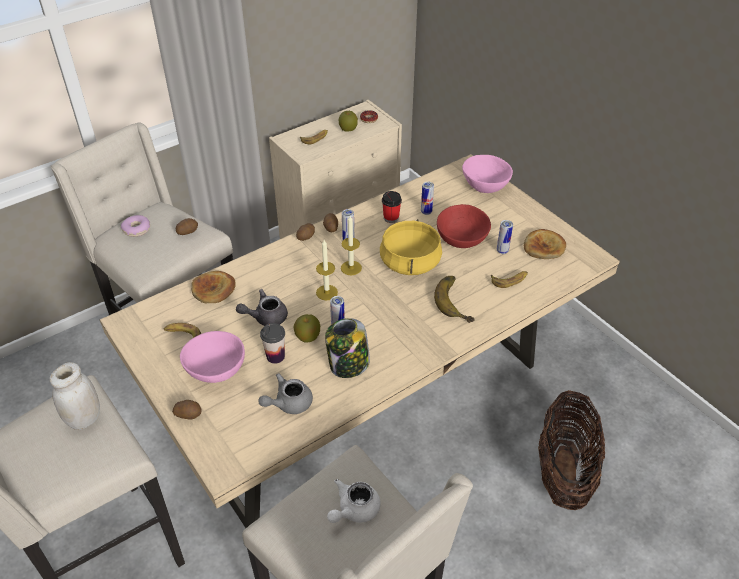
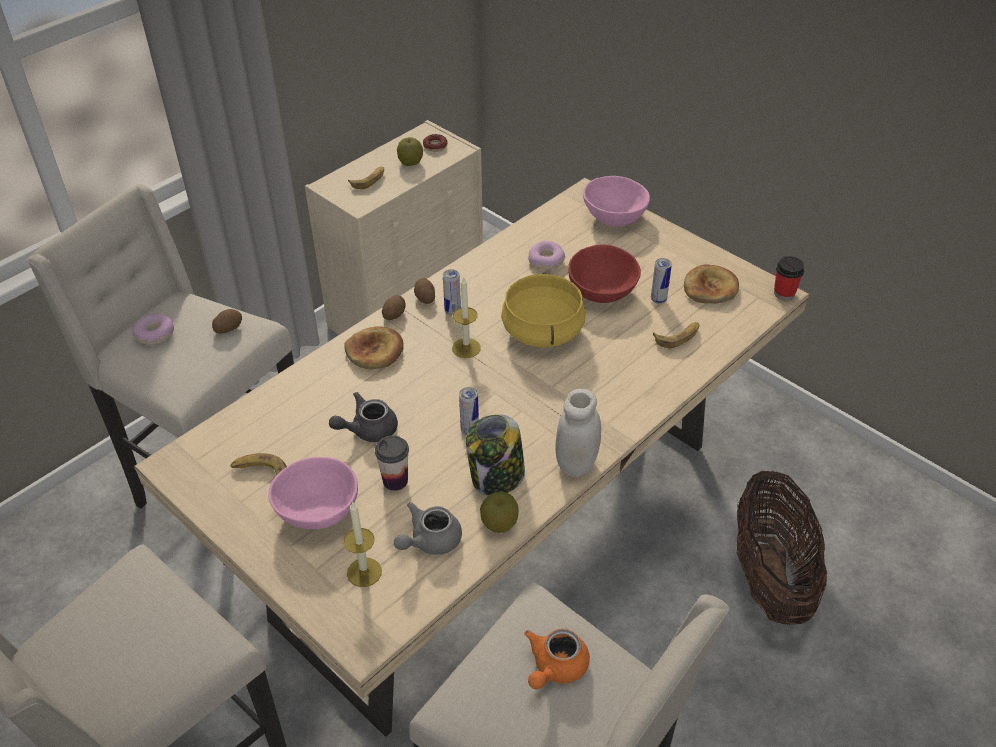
camera: 10 degrees left, 0 degrees up
white jar [49,362,100,430] -> white jar moved to [555,389,601,477]
potato [172,400,202,420] -> none
bread [191,271,236,303] -> bread moved to [344,326,404,370]
apple [293,314,320,342] -> apple moved to [480,491,519,533]
candle [316,240,338,301] -> candle moved to [344,501,382,587]
white teapot [327,479,381,523] -> orange teapot [524,629,590,689]
cup [382,191,402,223] -> cup moved to [774,256,805,300]
can [421,182,434,215] -> donut [528,241,565,270]
banana [434,276,474,323] -> none

